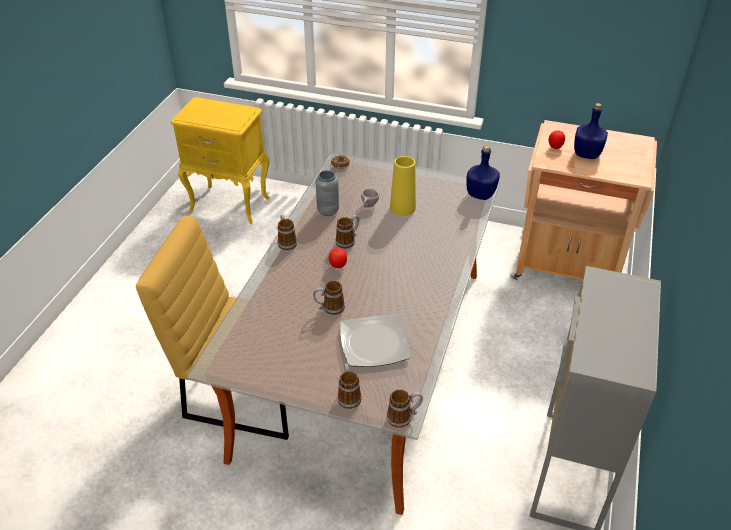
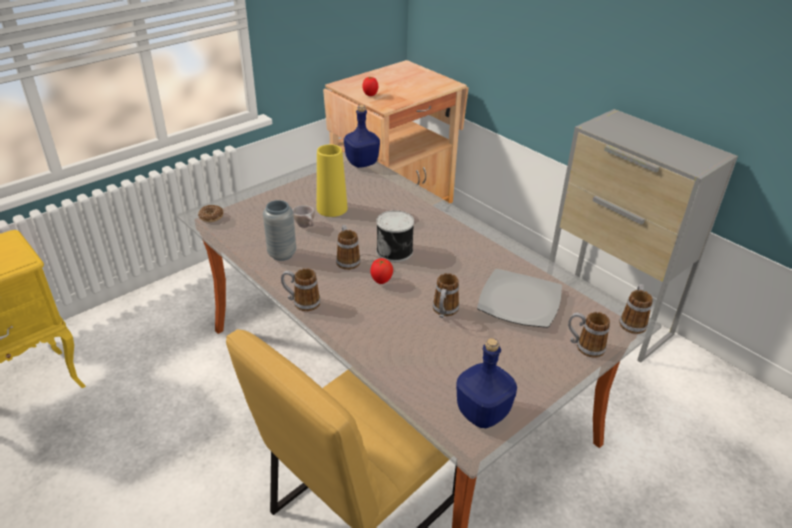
camera: 60 degrees left, 5 degrees down
blue bottle [574,103,608,159] -> blue bottle moved to [456,338,517,428]
none -> can [376,210,414,262]

